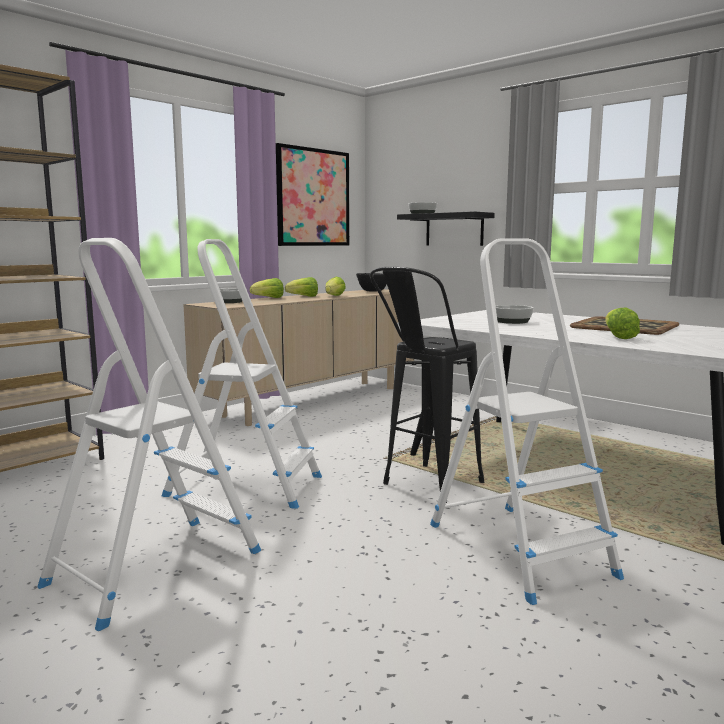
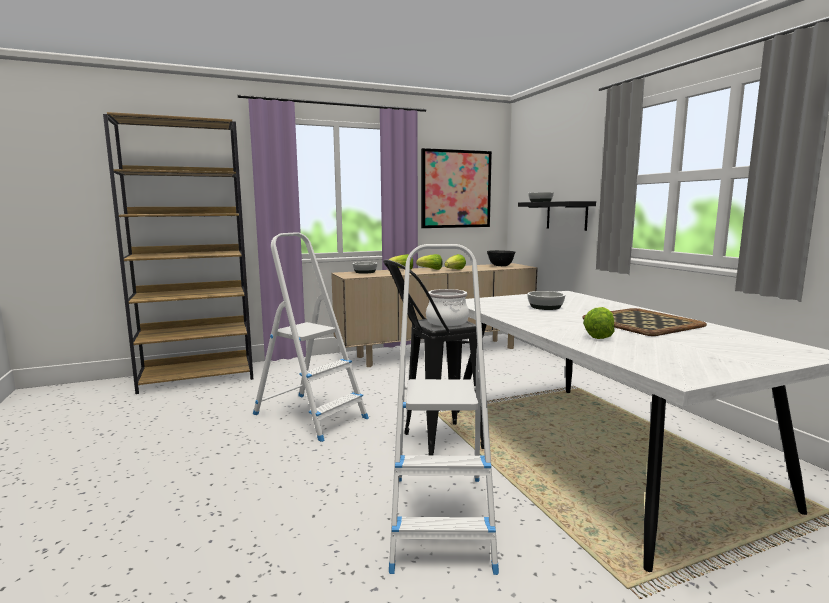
camera: 25 degrees right, 0 degrees up
white step ladder [38,238,261,631] -> none
none -> cooking pot [426,289,469,326]

